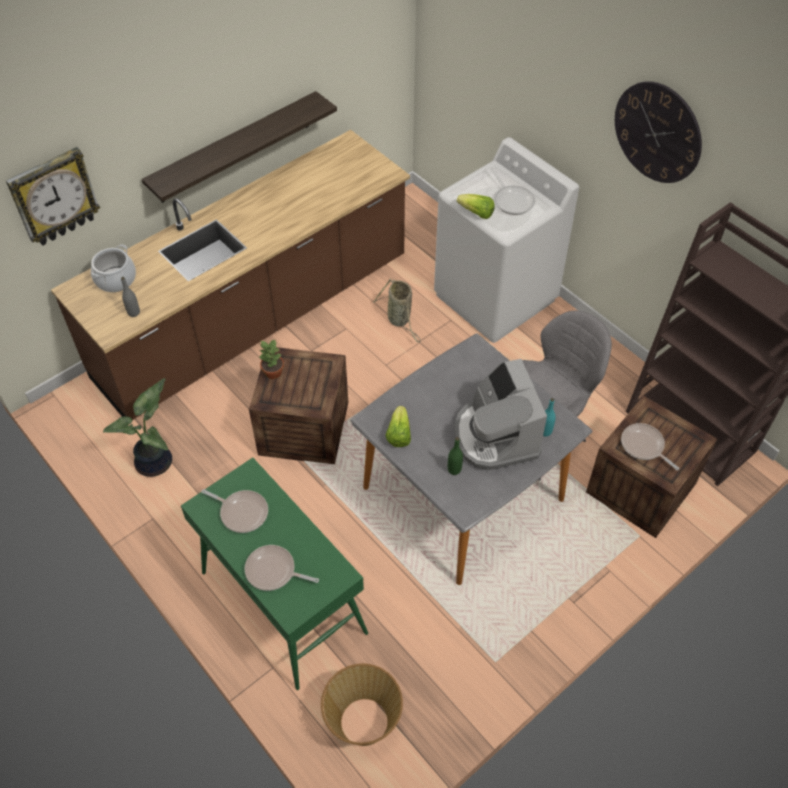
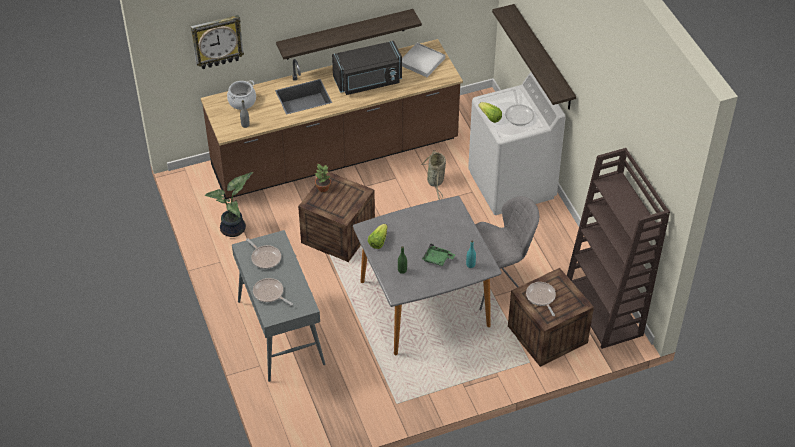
camera: 20 degrees right, 5 degrees down
green console table [181,458,368,690] -> grey console table [232,230,325,382]
basket [321,664,403,746] -> none
coffee machine [454,359,547,470] -> green tray [422,243,456,266]
wall clock [615,81,702,183] -> none
none -> black microwave [332,41,402,95]
none -> white tray [402,43,445,77]
none -> shelf [492,4,576,110]

